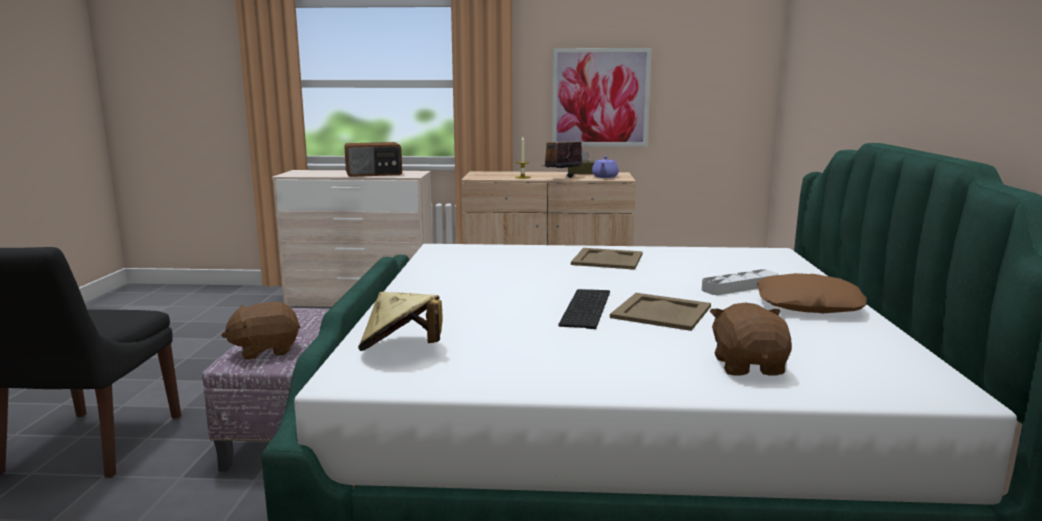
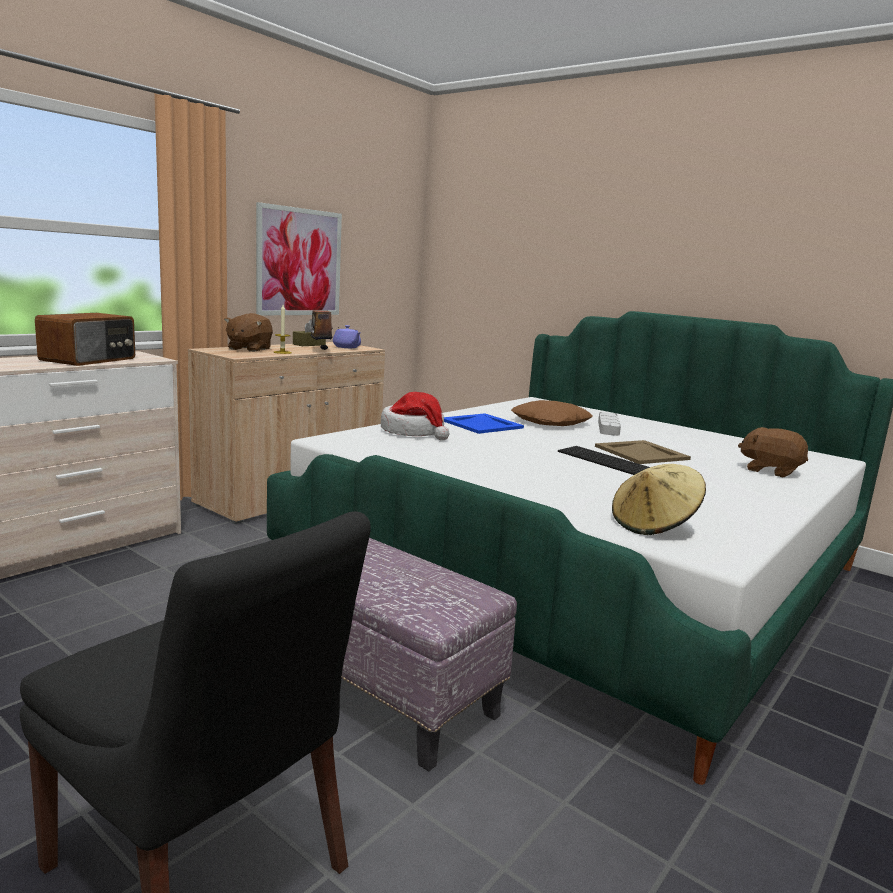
camera: 55 degrees left, 0 degrees up
brown plush toy [222,302,300,360] -> brown plush toy moved to [224,313,273,352]
beige tray [571,248,643,270] -> blue tray [444,413,524,434]
brown pillow [757,273,867,314] -> brown pillow moved to [511,400,593,426]
none -> hat [381,392,449,441]

